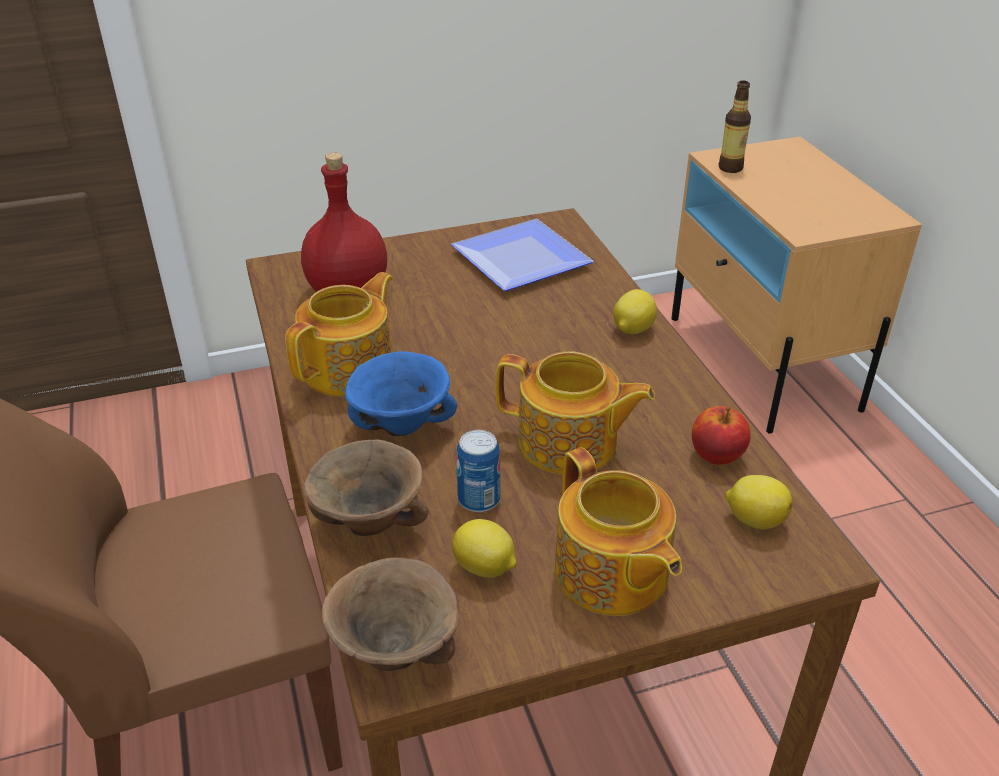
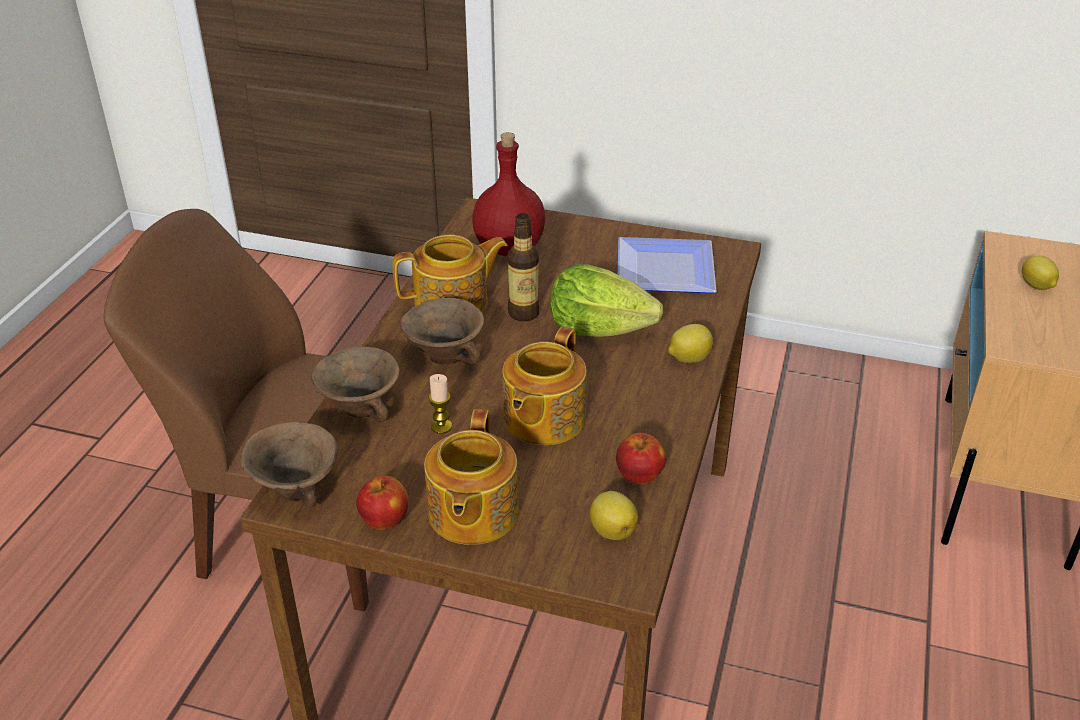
camera: 35 degrees right, 0 degrees up
blue bowl [345,351,458,436] -> brown bowl [400,298,484,365]
lemon [452,519,517,578] -> lemon moved to [1022,256,1059,290]
can [456,430,500,512] -> candle [429,374,452,434]
teapot [496,351,655,475] -> teapot turned 60 degrees clockwise [502,326,587,445]
bottle [718,80,751,173] -> bottle moved to [507,213,539,321]
none -> apple [356,475,409,530]
none -> lettuce [550,264,663,337]

